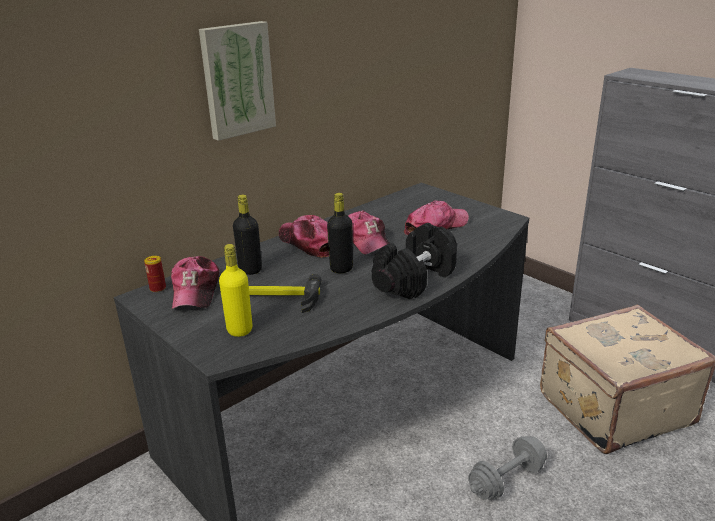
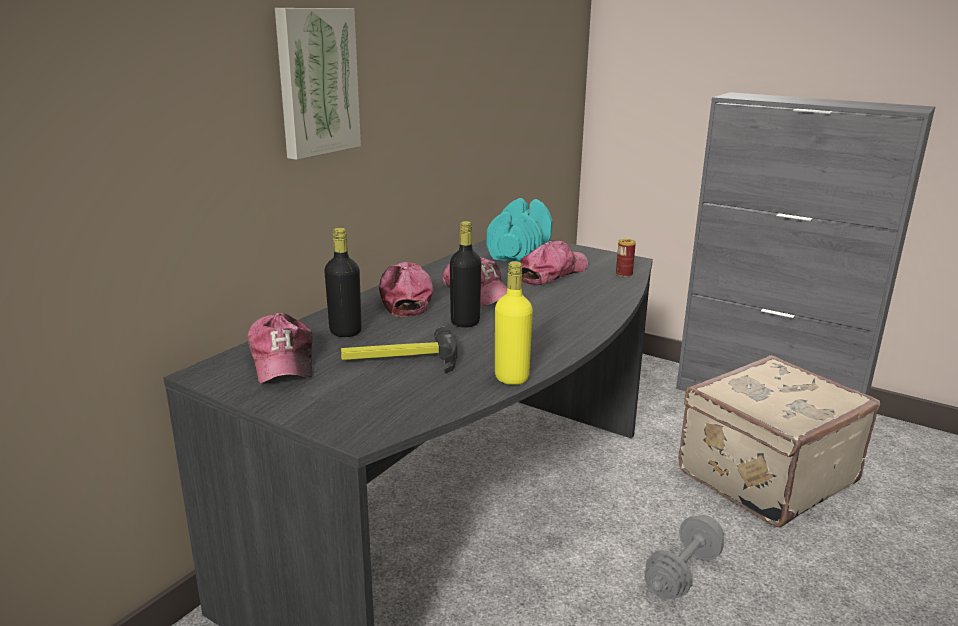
camera: 15 degrees left, 5 degrees down
can [144,256,166,292] -> can moved to [616,239,636,277]
yellow bottle [219,244,252,337] -> yellow bottle moved to [495,261,533,385]
cap [279,215,329,258] -> cap turned 45 degrees clockwise [379,262,433,317]
black dumbbell [372,223,457,299] -> none
none -> turquoise dumbbell [487,198,552,262]

